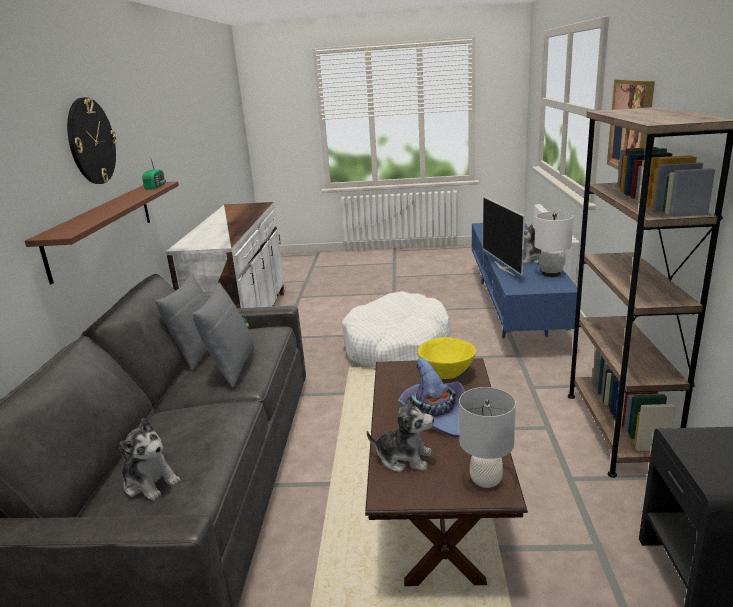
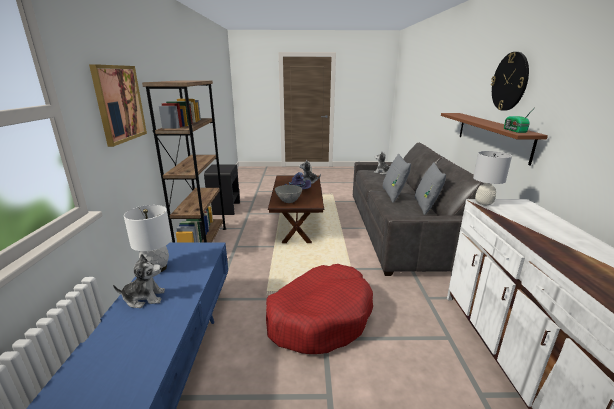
camera: 175 degrees right, 0 degrees up
white dog bed [342,291,451,368] -> red dog bed [266,264,373,354]
yellow bowl [418,337,476,379] -> grey bowl [275,185,302,203]
grey table lamp [459,387,516,488] -> grey table lamp moved to [473,151,512,205]
television [483,196,525,276] -> none

